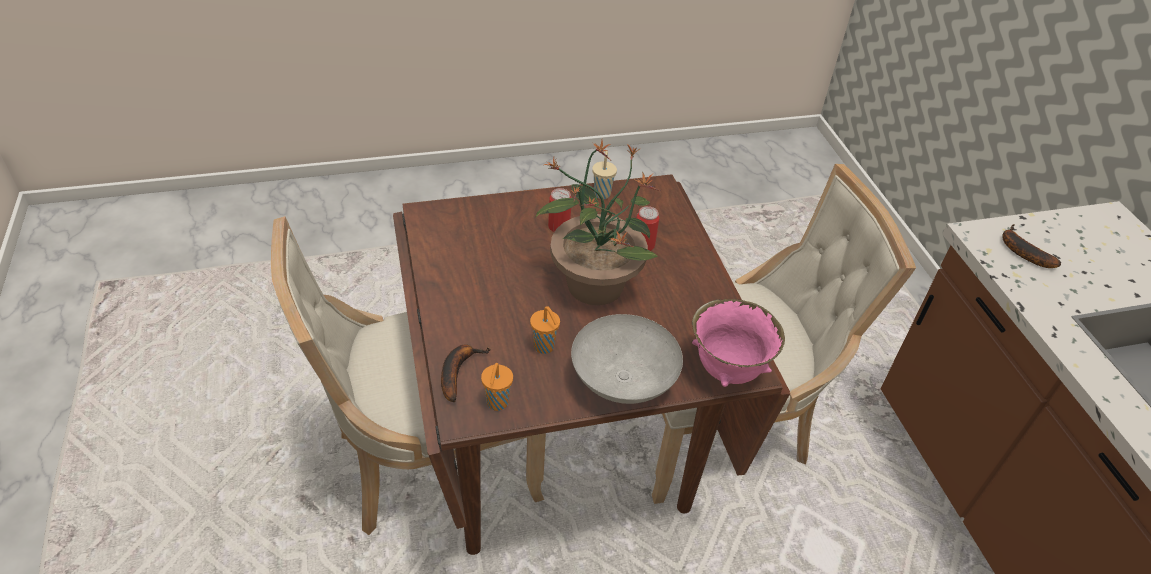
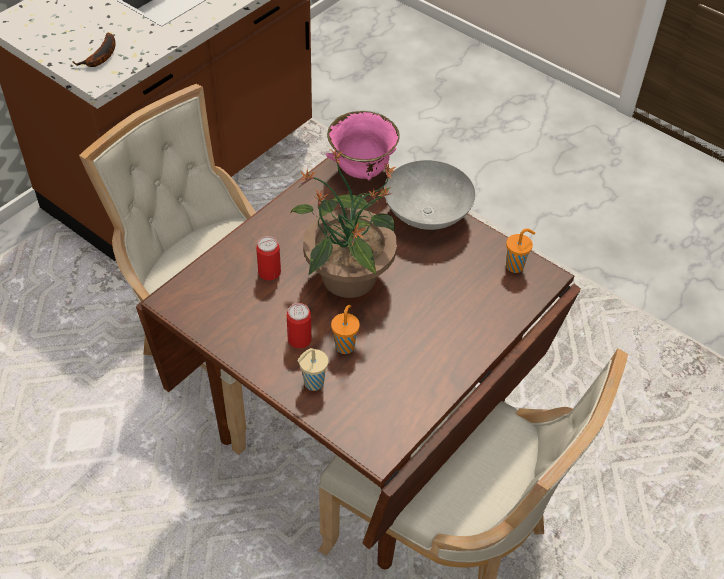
camera: 125 degrees left, 5 degrees up
banana [441,344,490,402] -> none
orange cup [530,306,560,354] -> orange cup moved to [331,305,360,354]
beige cup [592,151,617,199] -> beige cup moved to [297,348,328,391]

